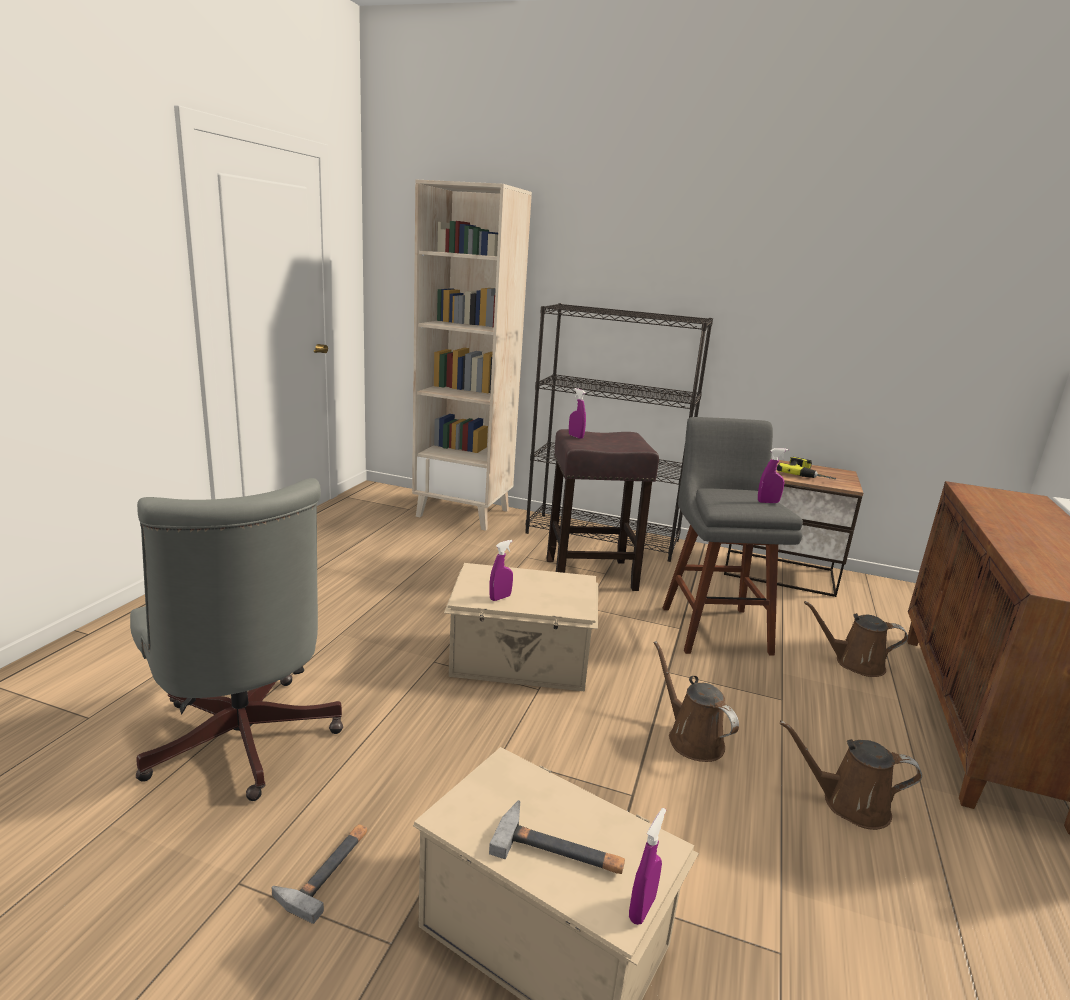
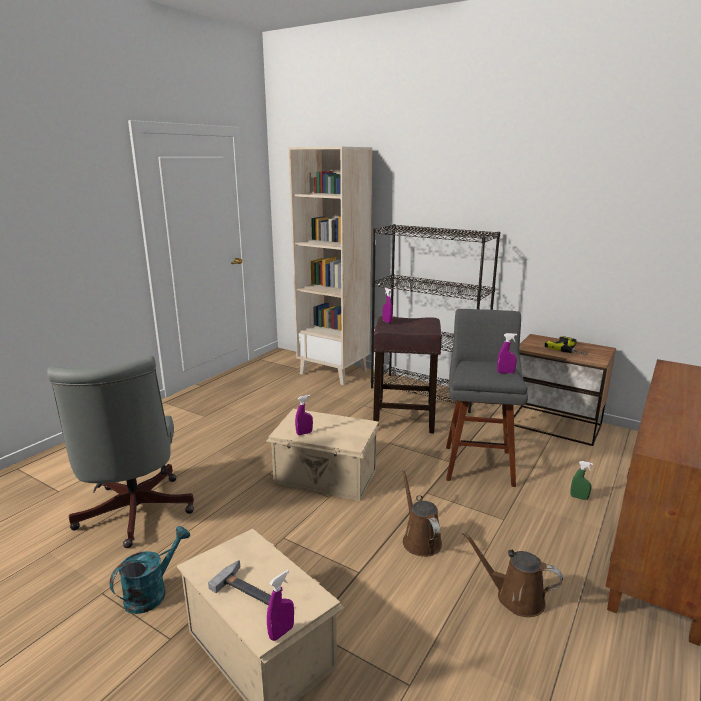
camera: 15 degrees right, 0 degrees up
hammer [272,824,367,924] -> turquoise watering can [110,526,190,614]
brown watering can [804,601,908,677] -> green spray bottle [571,461,593,500]

